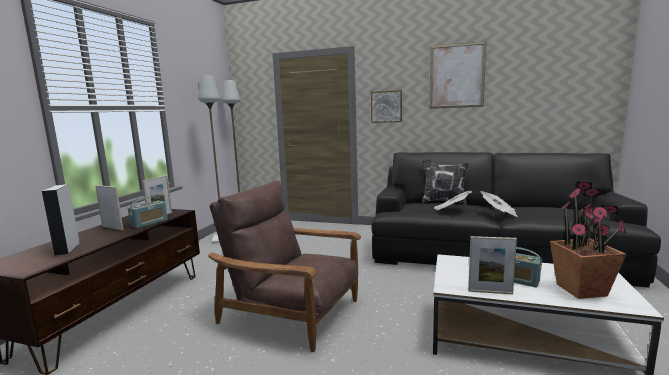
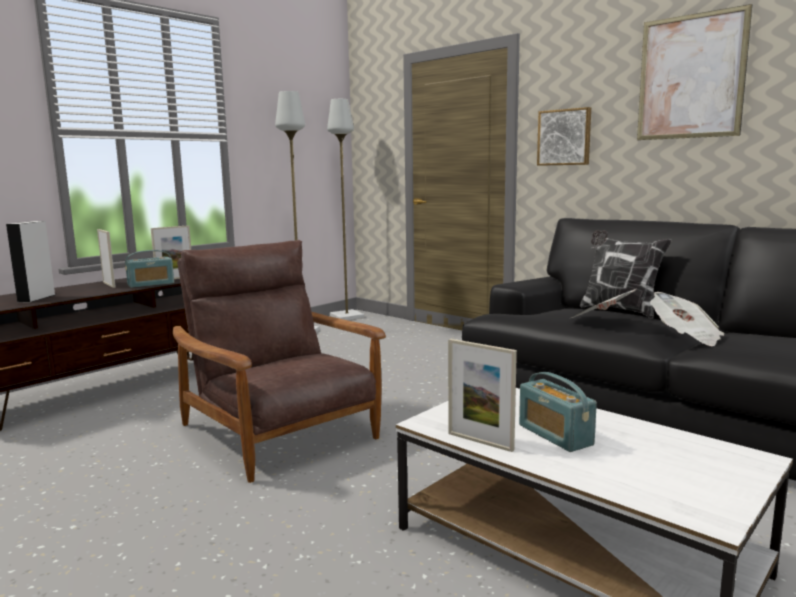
camera: 25 degrees right, 0 degrees up
potted plant [550,182,627,299] -> none

